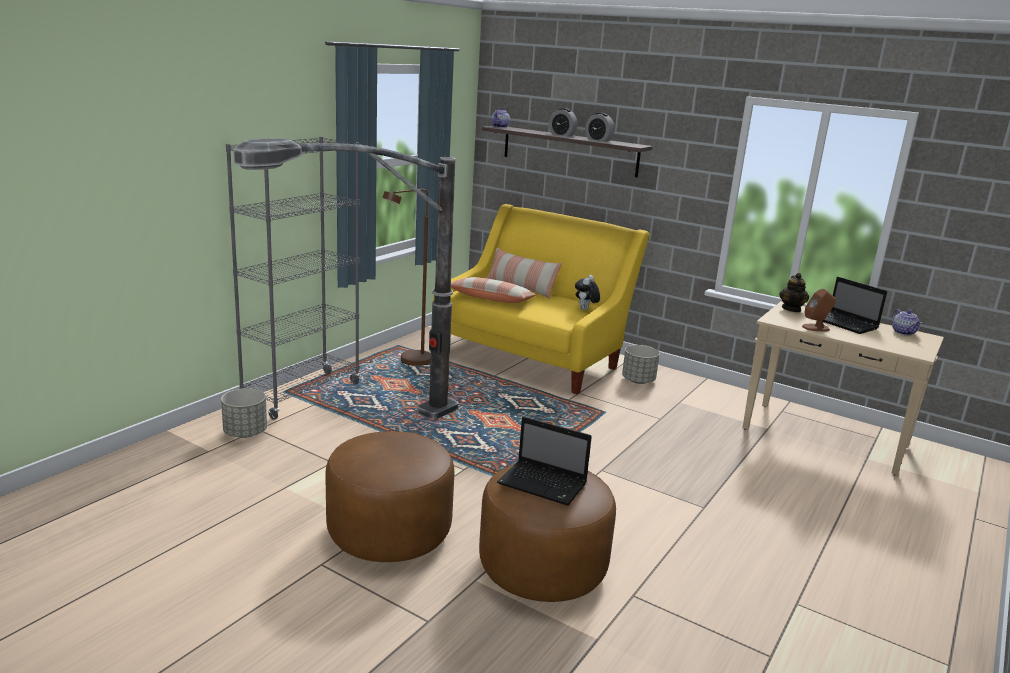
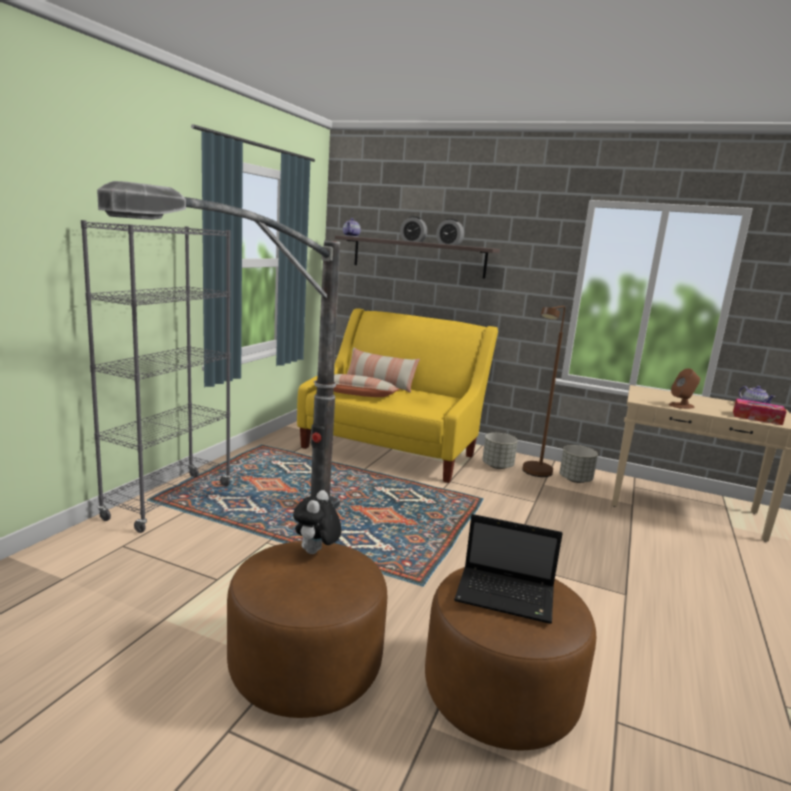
camera: 10 degrees left, 5 degrees down
grey planter [221,388,267,438] -> grey planter moved to [560,445,598,483]
brown floor lamp [382,189,431,366] -> brown floor lamp moved to [522,306,565,477]
plush toy [575,275,600,310] -> plush toy moved to [293,490,342,554]
teapot [779,273,809,312] -> none
laptop [823,277,887,334] -> none
none -> tissue box [733,398,787,425]

